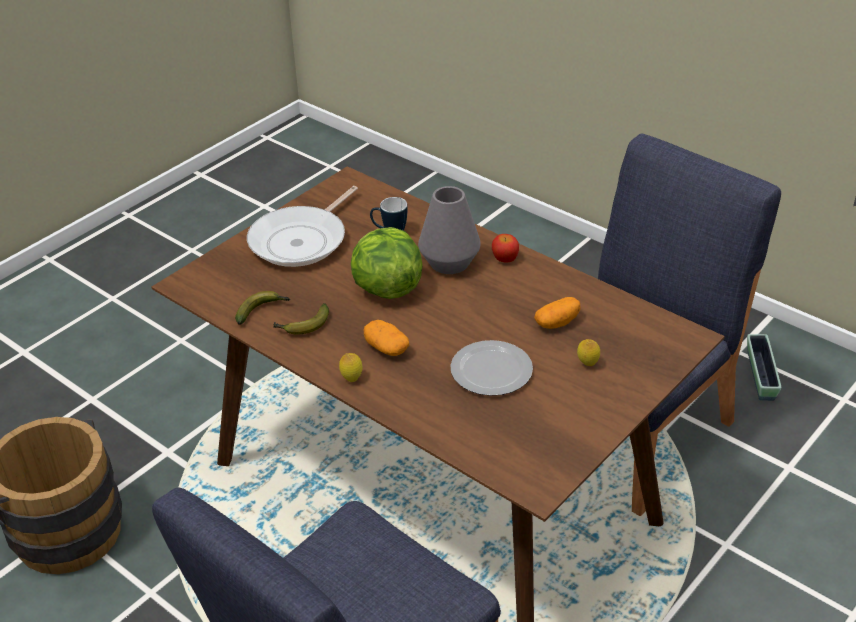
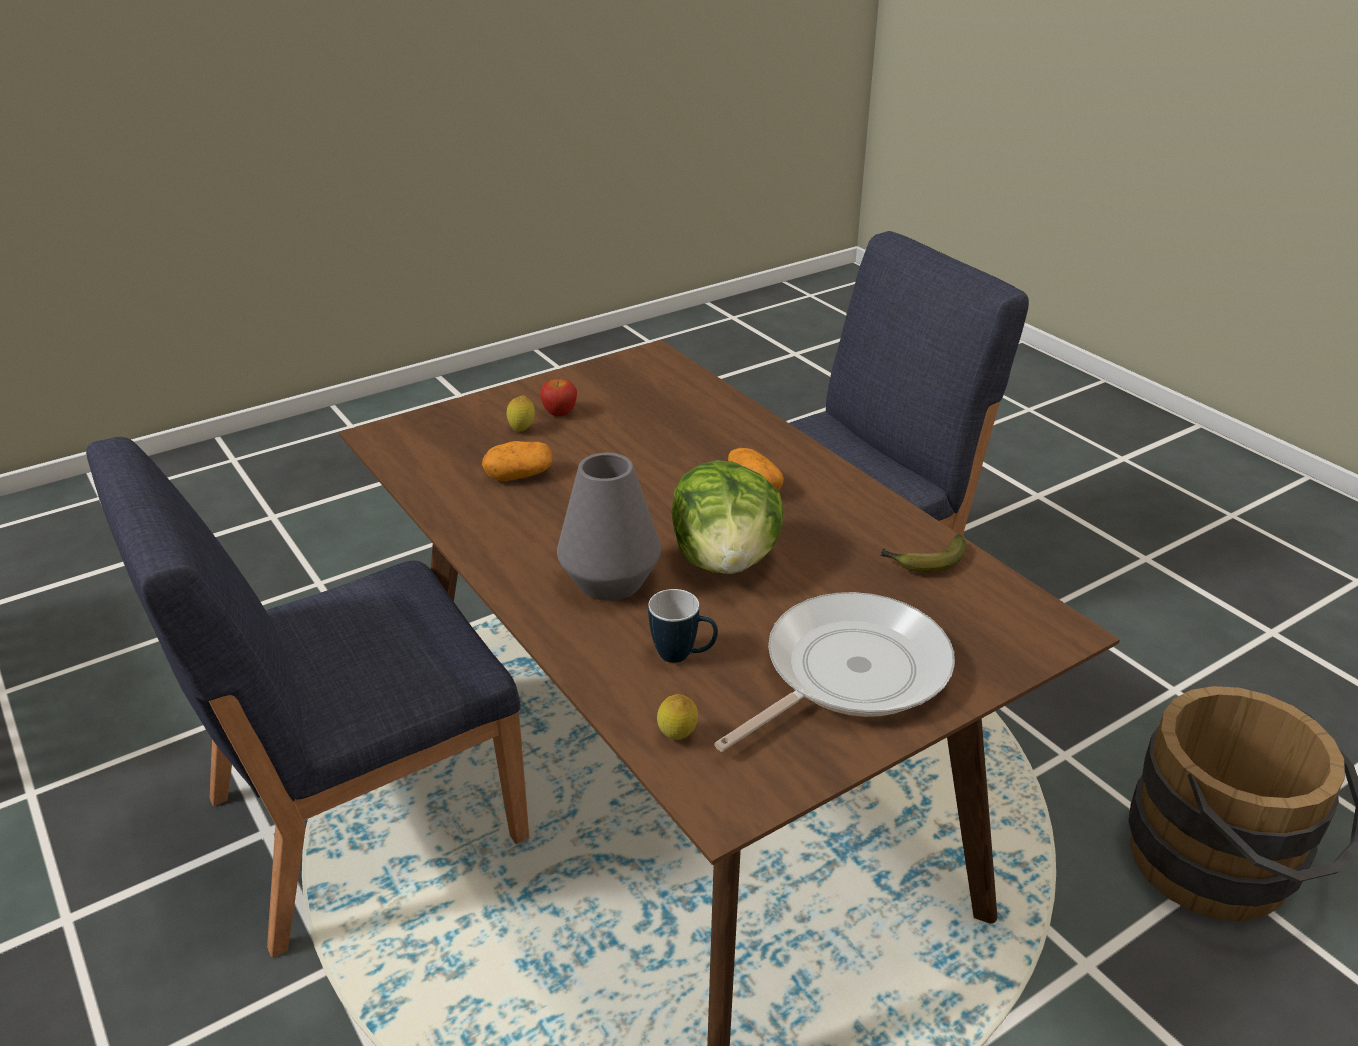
camera: 165 degrees left, 5 degrees down
banana [274,303,329,335] -> none
lemon [339,353,363,382] -> lemon moved to [657,694,698,740]
plate [450,340,533,396] -> none
apple [492,234,519,263] -> apple moved to [540,379,577,417]
planter [747,334,781,401] -> none

